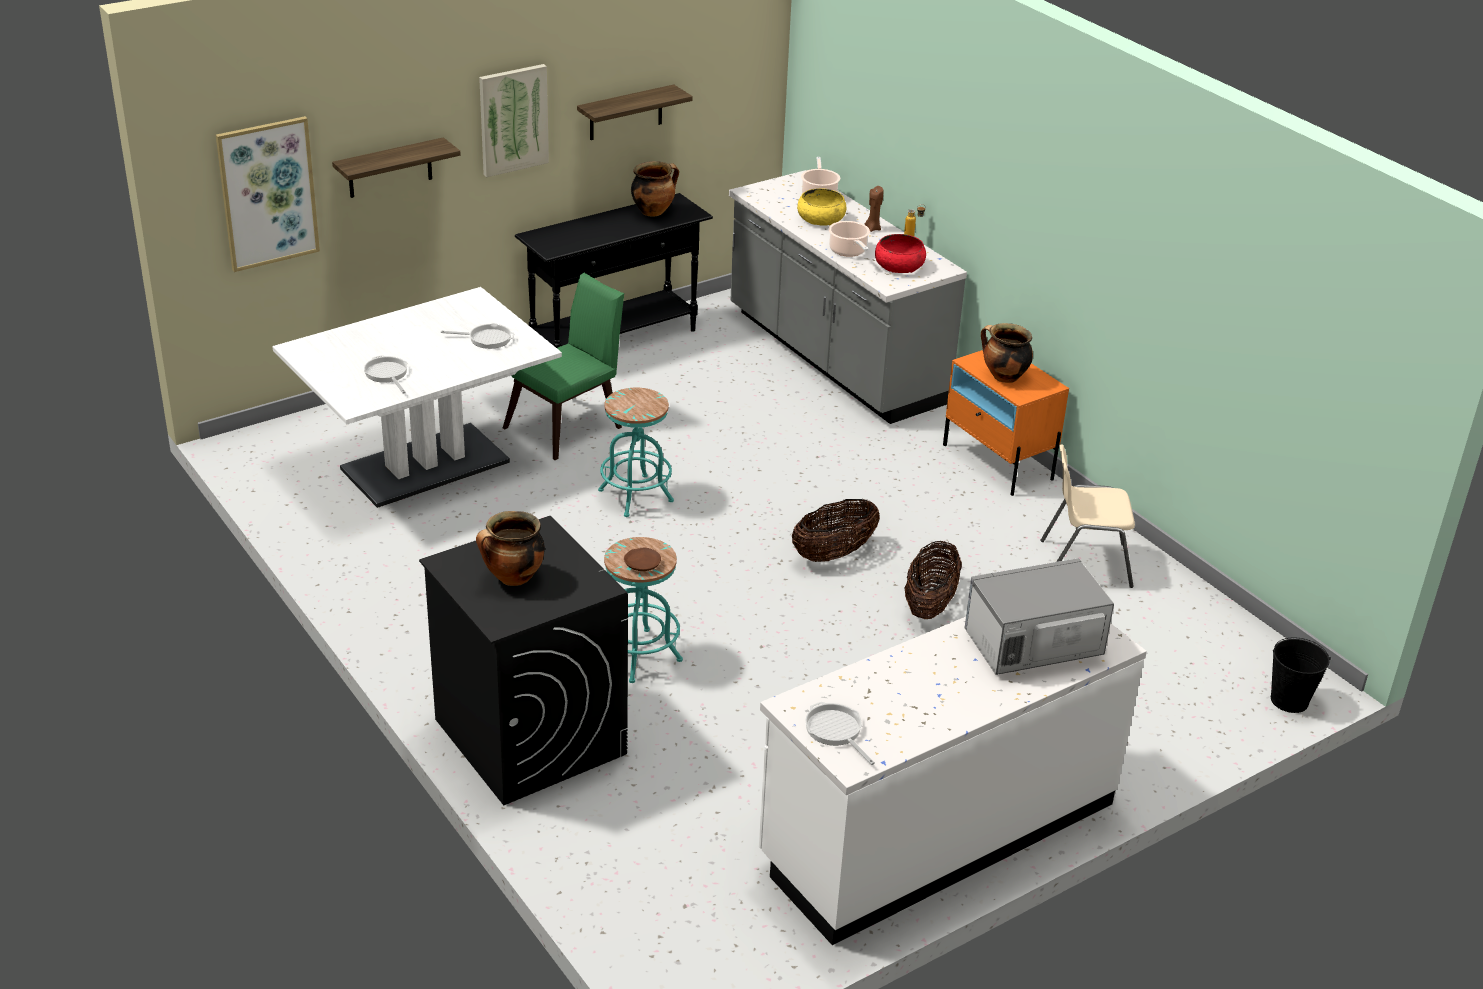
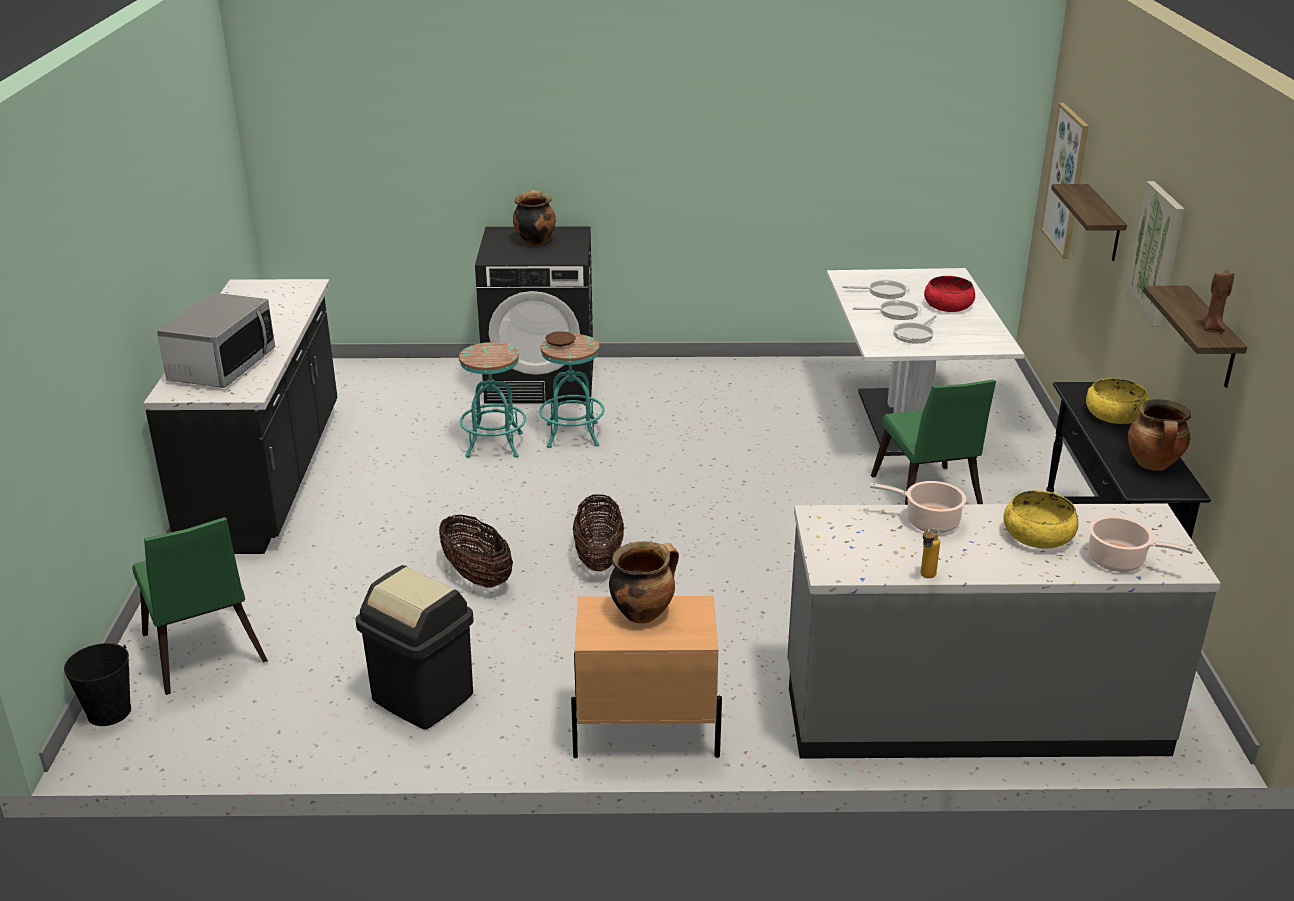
camera: 125 degrees right, 5 degrees down
turquoise stool [598,388,674,517] -> turquoise stool moved to [459,342,526,458]
white counter [759,617,1147,945] -> black counter [144,279,337,554]
frying pan [805,702,875,765] -> frying pan moved to [853,300,922,320]
brown candle [864,186,884,232] -> brown candle moved to [1199,271,1234,332]
red bowl [875,234,926,273] -> red bowl moved to [924,276,975,312]
orange nightstand [943,350,1069,496] -> beige nightstand [571,596,722,758]
beige chair [1040,444,1135,588] -> black trash can [355,565,474,729]
none -> green chair [132,517,268,695]
none -> yellow bowl [1086,378,1149,424]

